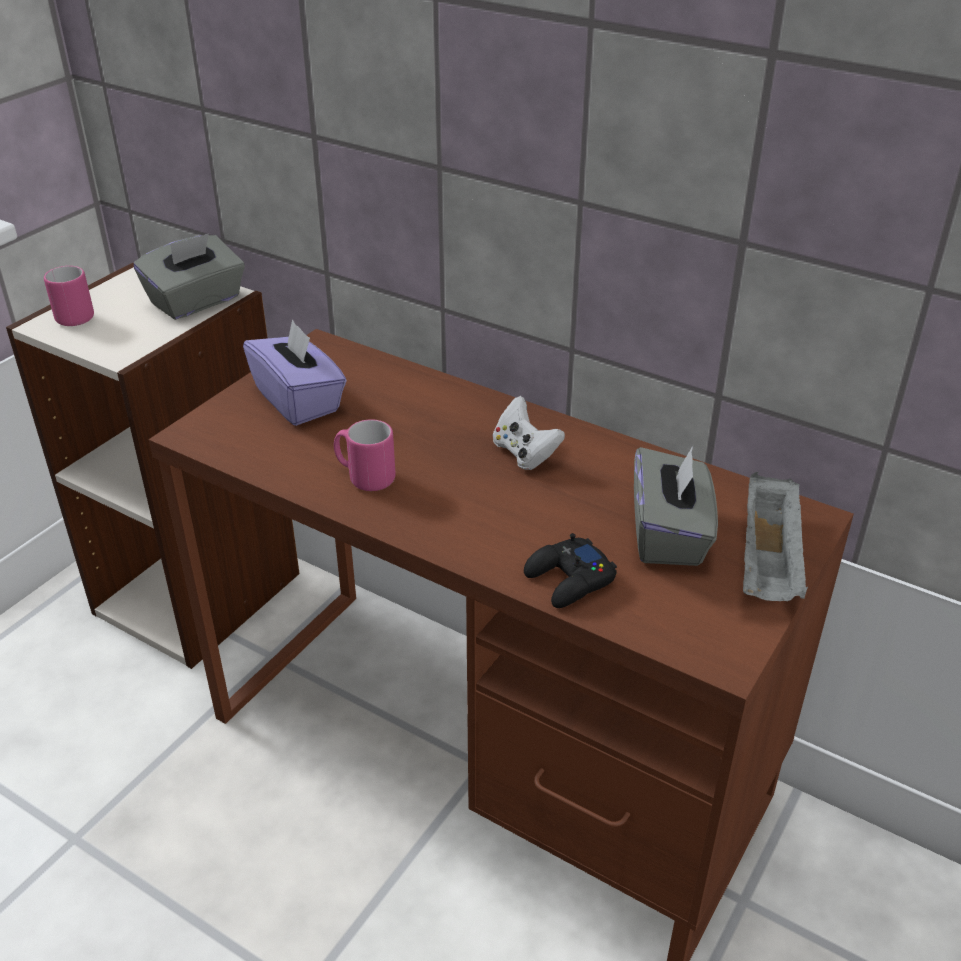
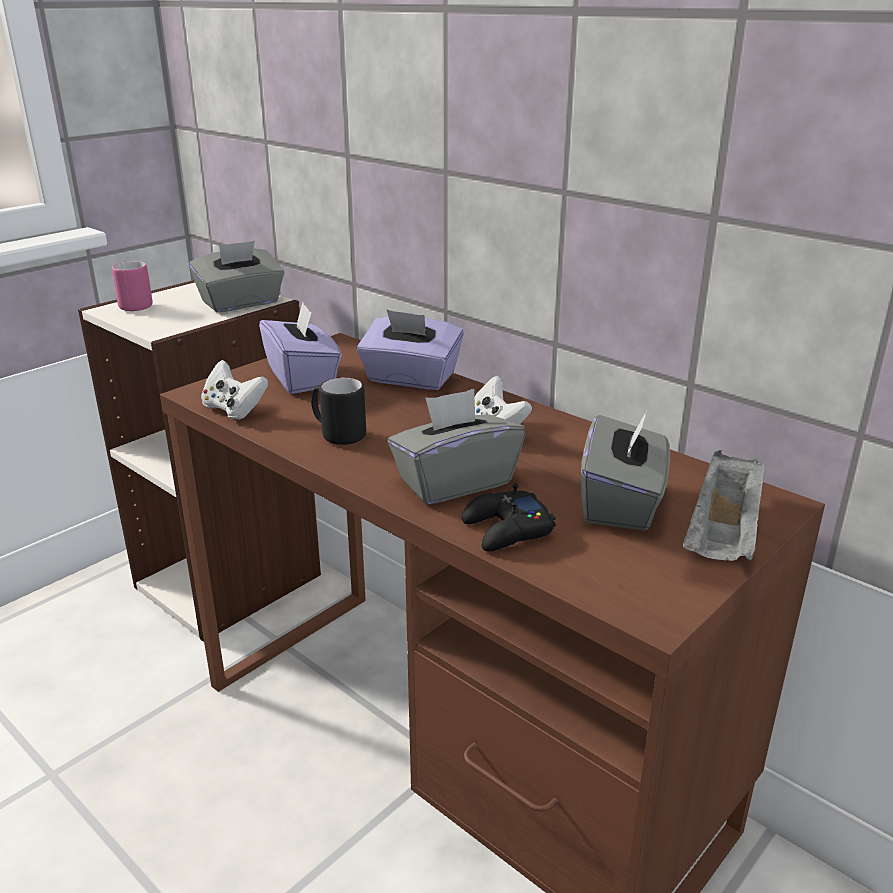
camera: 10 degrees right, 10 degrees down
pink mug [334,419,395,491] -> black mug [311,377,366,445]
none -> white game controller [201,360,268,420]
none -> purple tissue box [357,309,464,390]
none -> grey tissue box [388,389,525,505]

